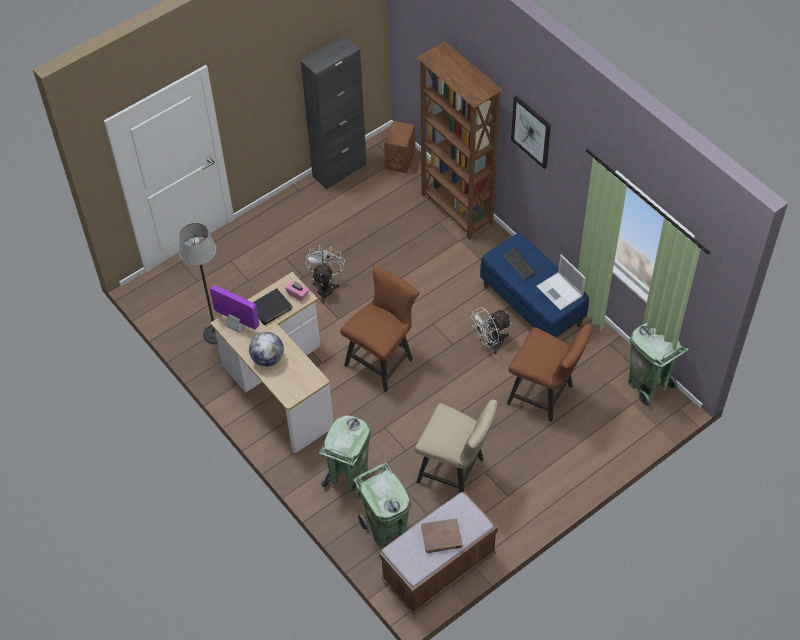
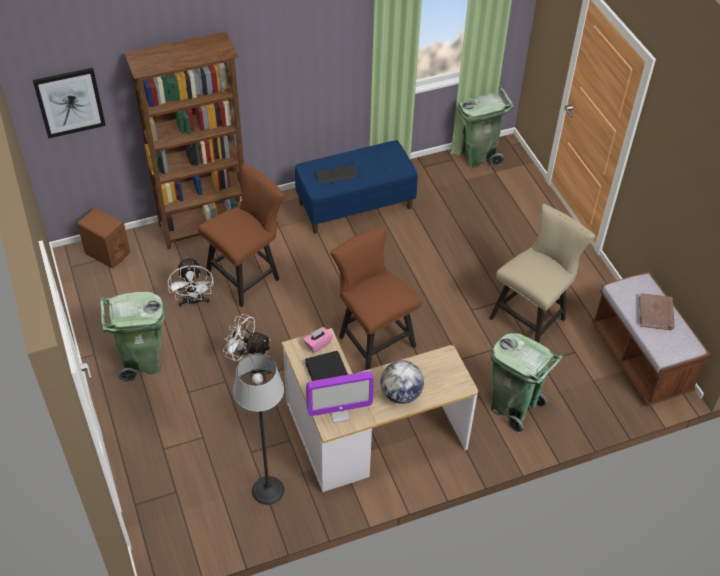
camera: 75 degrees left, 5 degrees down
monitor [210,285,259,332] -> monitor turned 150 degrees counterclockwise [306,371,374,423]
black cabinet [301,36,367,189] -> none
green trash can [352,463,411,546] -> green trash can moved to [100,292,165,382]
white fan [471,307,512,354] -> white fan moved to [168,256,214,307]
brown chair [507,324,592,422] -> brown chair moved to [198,163,285,307]
picture [511,96,551,169] -> picture moved to [33,68,106,139]
laptop [536,254,586,311] -> none

